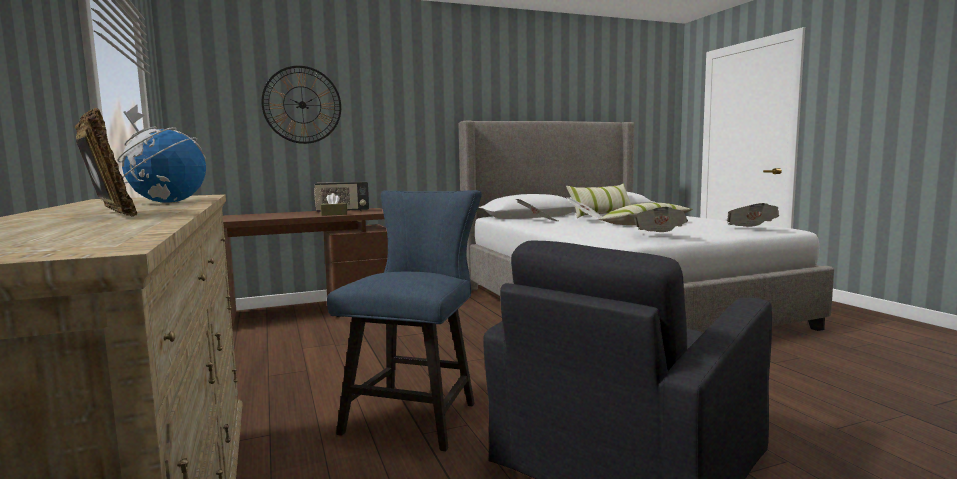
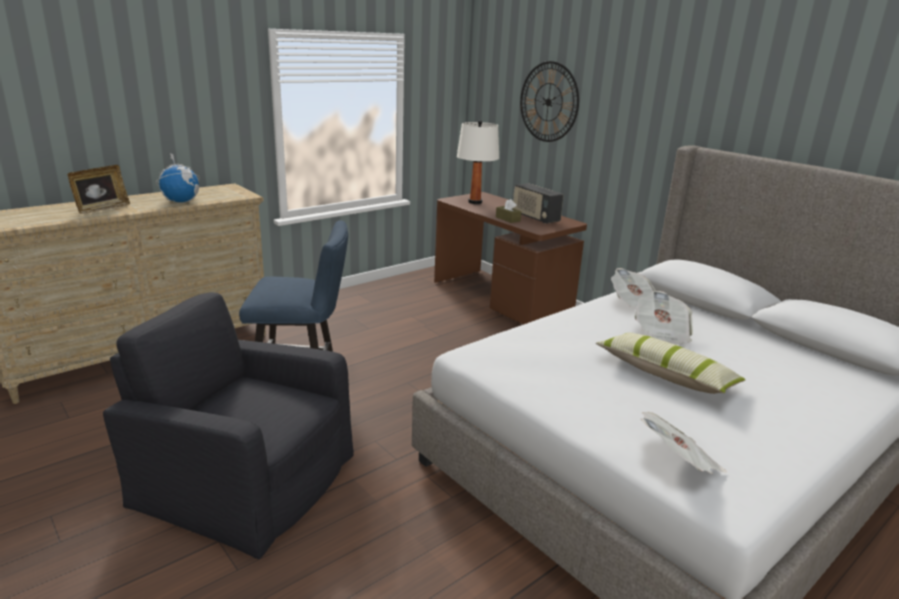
camera: 70 degrees right, 15 degrees up
pillow [566,184,631,218] -> none
newspaper [633,207,688,232] -> none
none -> white table lamp [457,120,499,204]

